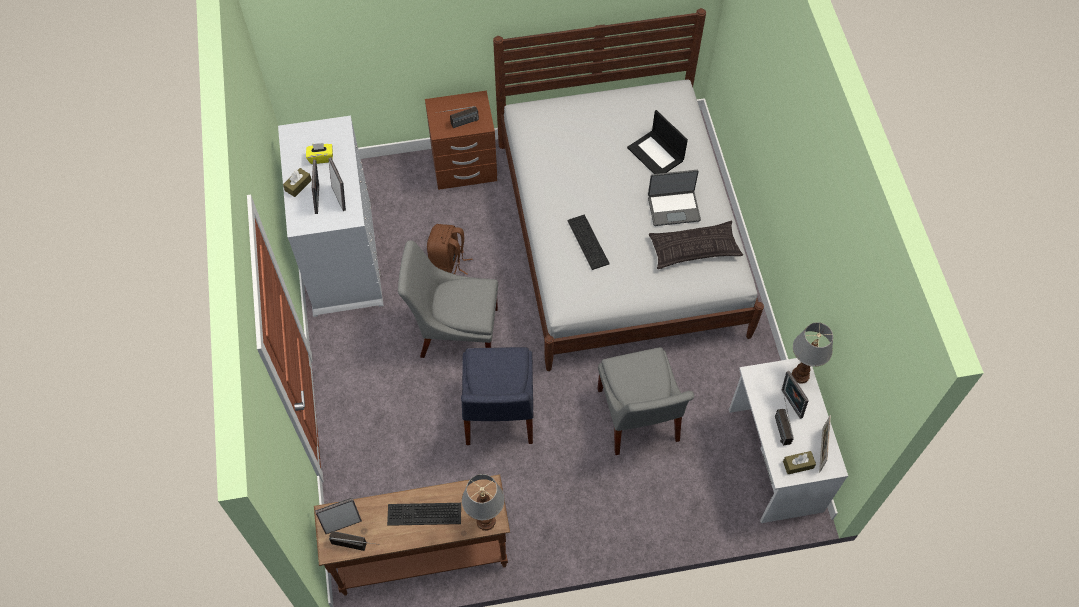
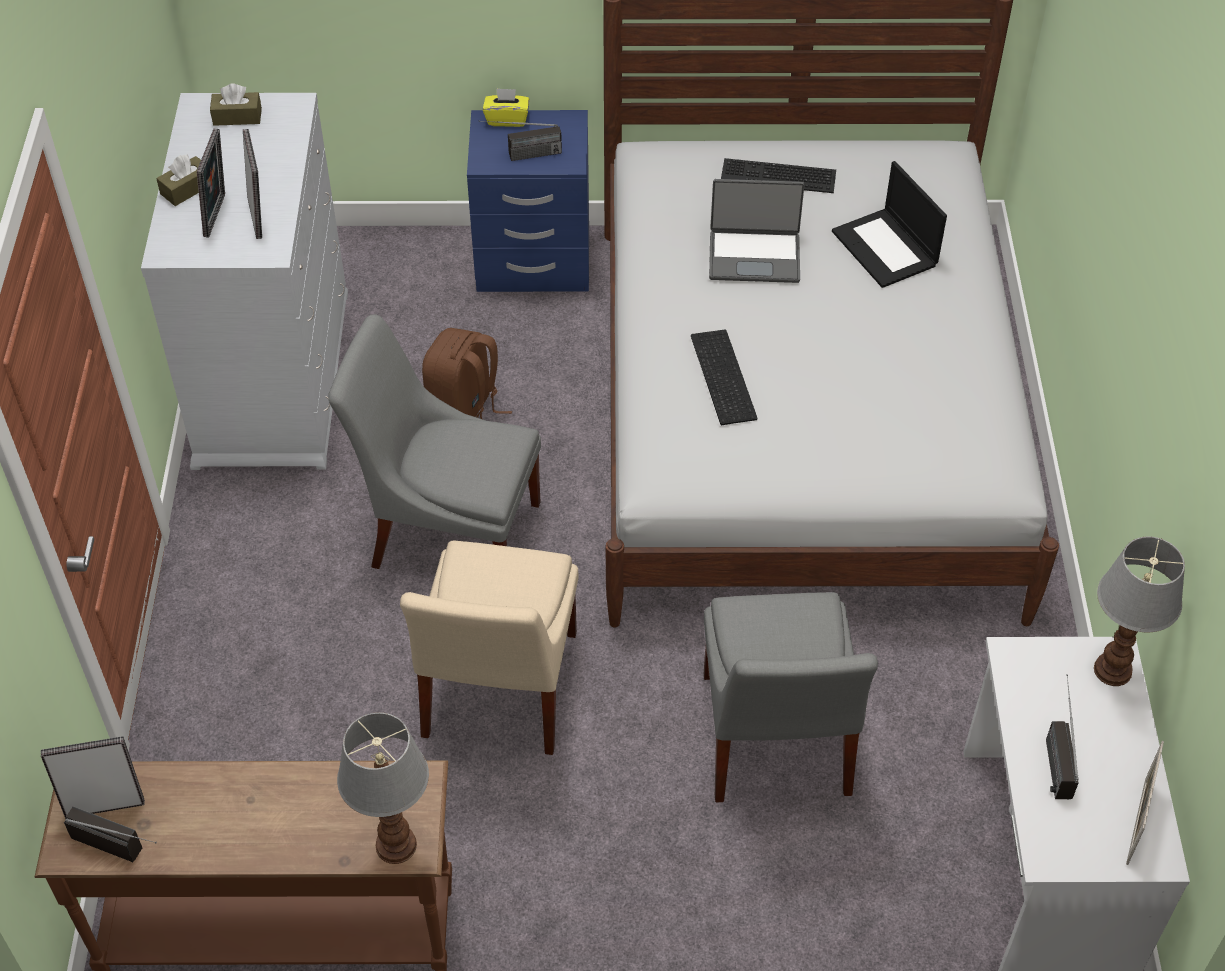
camera: 10 degrees right, 10 degrees down
yellow tissue box [306,143,333,164] -> yellow tissue box moved to [483,88,529,127]
keyboard [387,503,461,526] -> keyboard moved to [721,158,836,193]
brown nightstand [425,91,497,190] -> blue nightstand [467,110,589,292]
blue chair [461,347,533,445] -> beige chair [400,540,578,755]
laptop [648,170,701,226] -> laptop moved to [709,179,804,283]
pillow [649,221,743,269] -> none
picture frame [782,371,809,419] -> none
brown tissue box [783,451,816,474] -> brown tissue box moved to [210,83,262,126]

